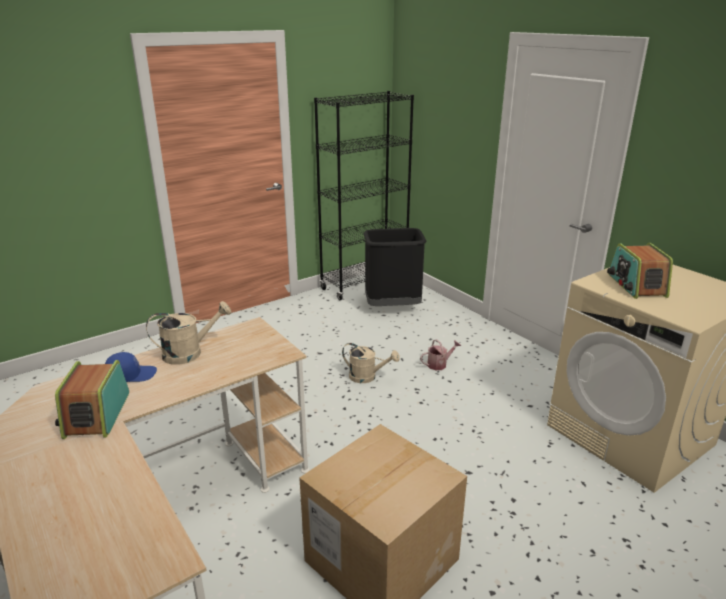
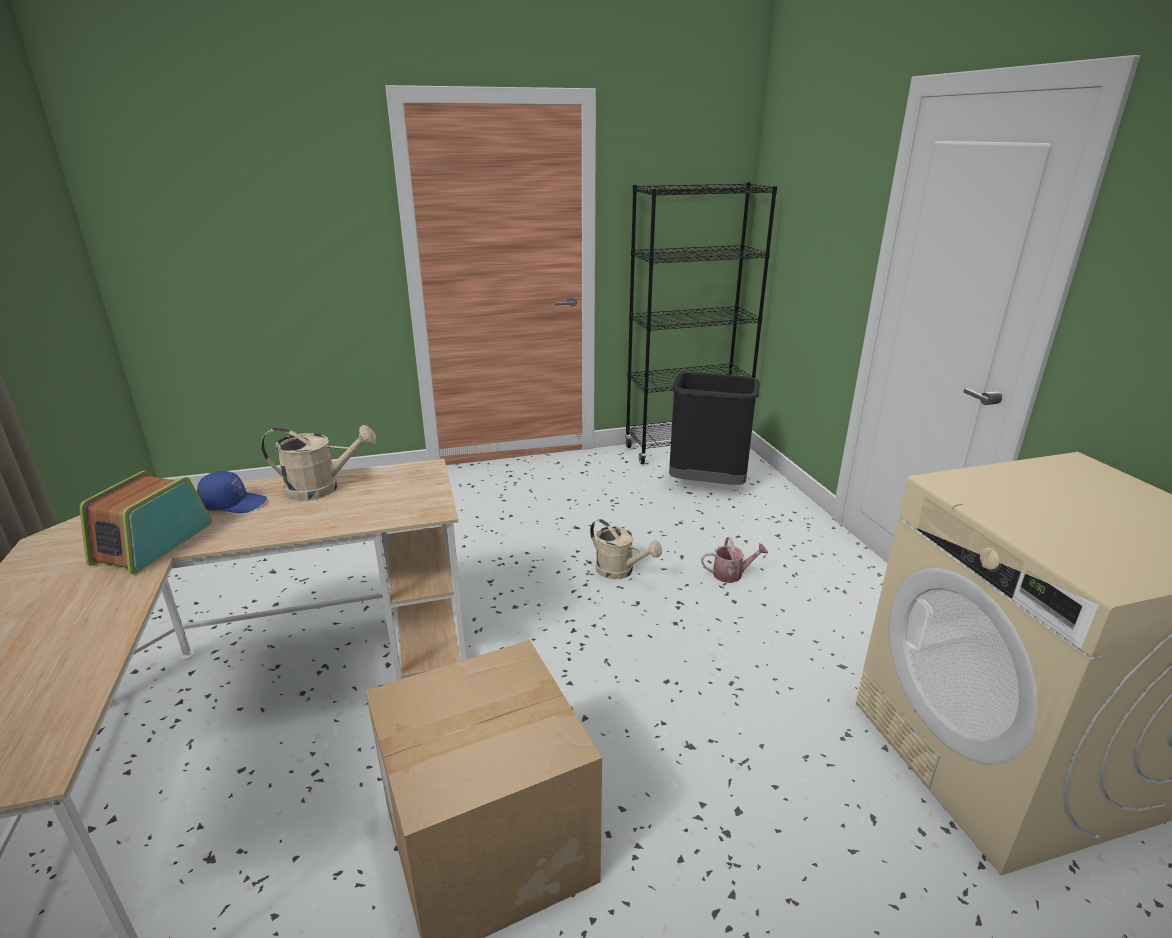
camera: 20 degrees right, 0 degrees up
radio [607,243,673,299] -> none

